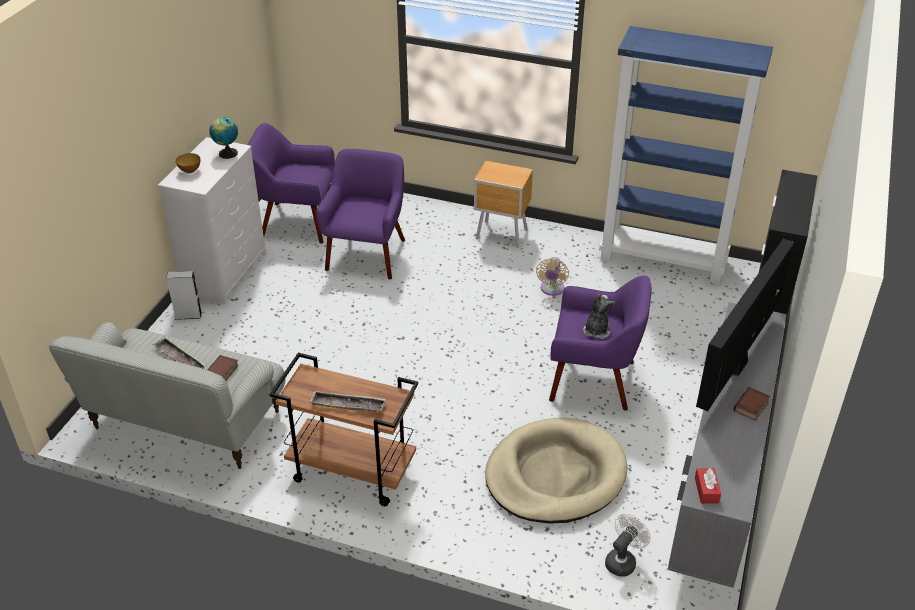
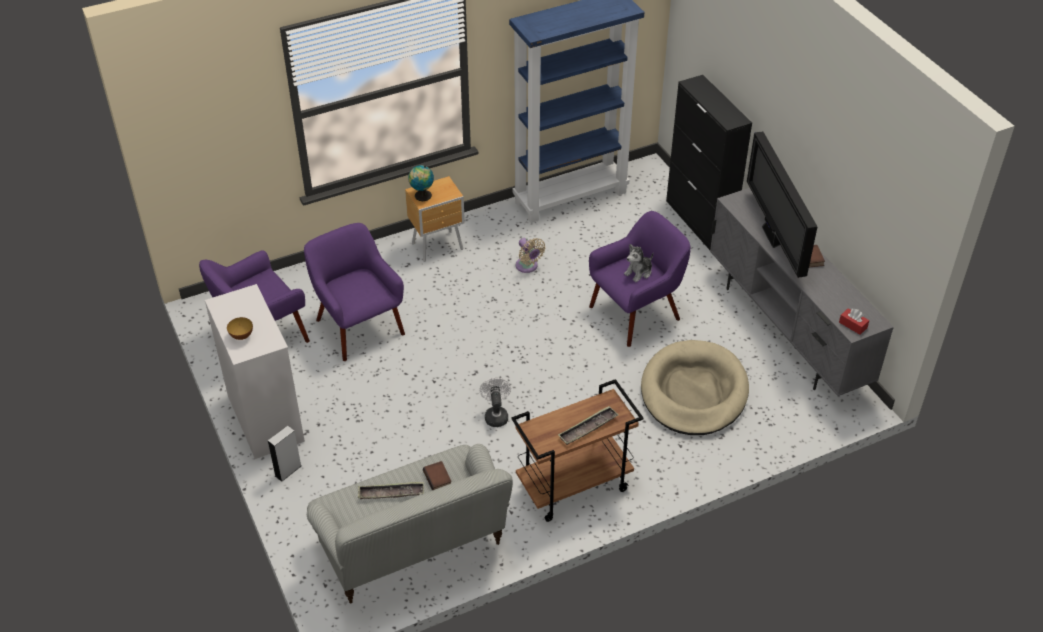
camera: 45 degrees left, 5 degrees up
globe [209,117,238,159] -> globe moved to [408,165,434,201]
plush toy [583,294,615,339] -> plush toy turned 105 degrees counterclockwise [624,244,653,282]
white fan [605,514,650,577] -> white fan moved to [480,378,511,427]

